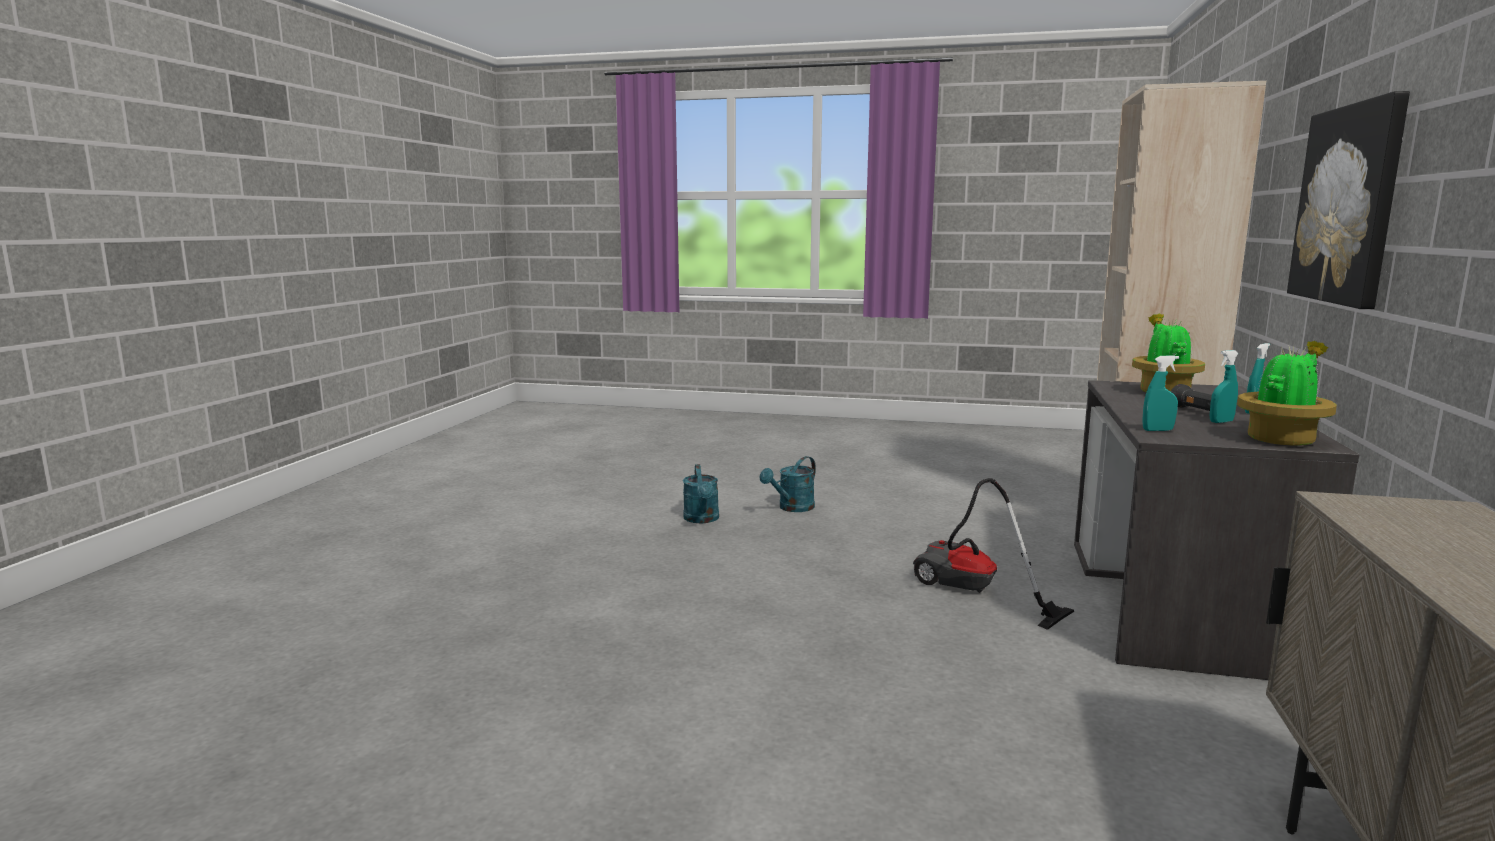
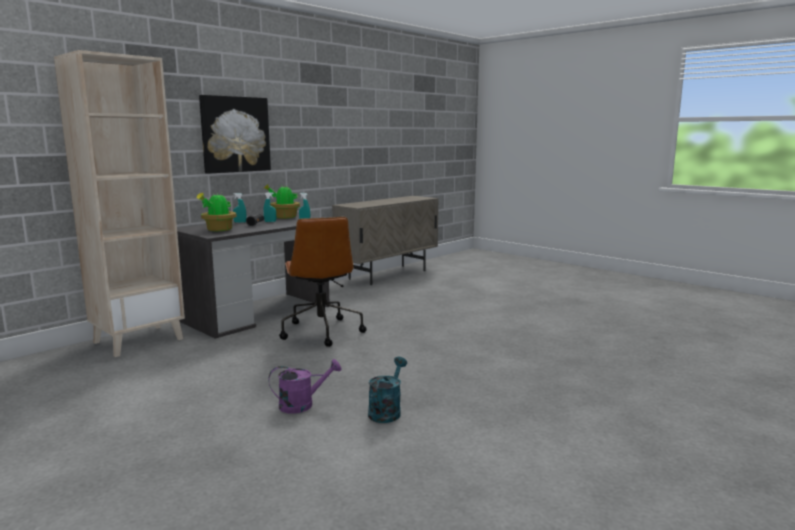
camera: 150 degrees left, 0 degrees up
turquoise watering can [760,456,816,512] -> purple watering can [269,359,341,414]
vacuum cleaner [913,478,1074,630] -> brown office chair [279,217,367,347]

